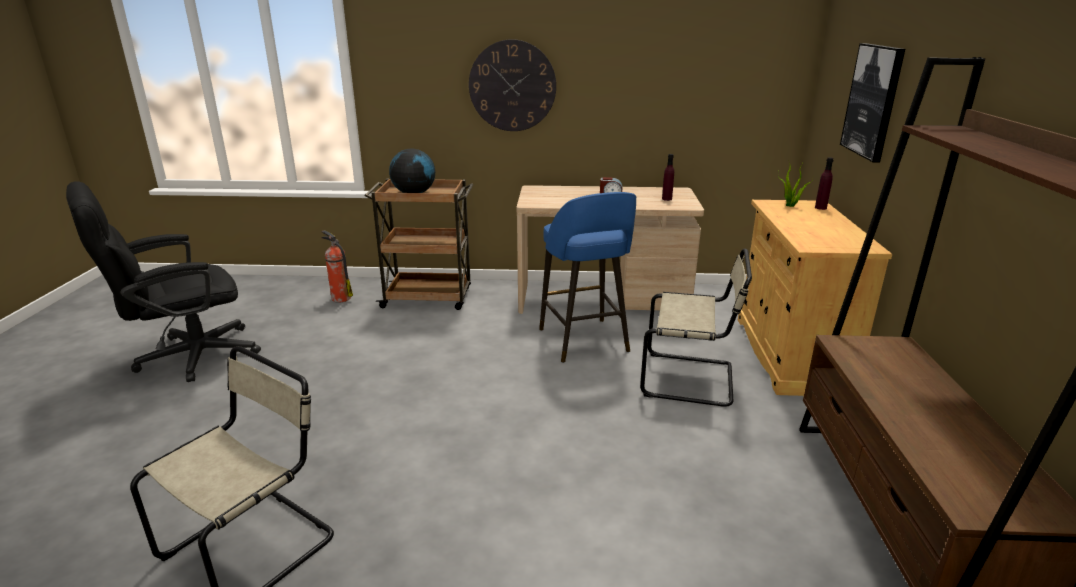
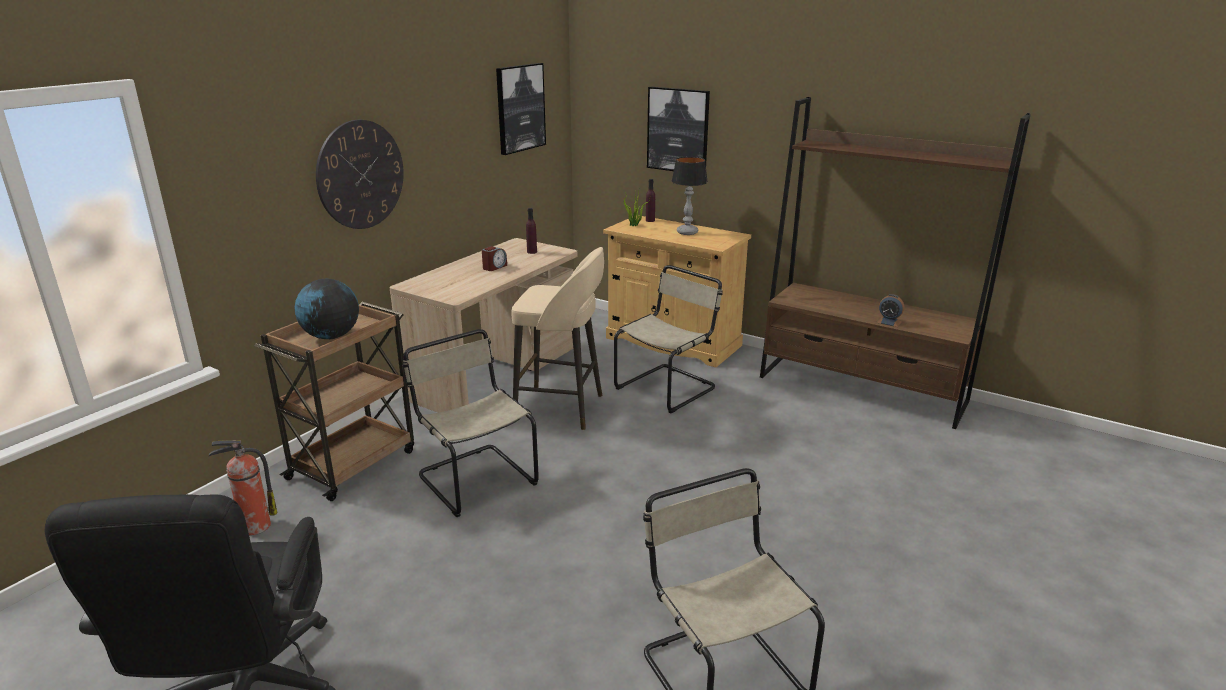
camera: 60 degrees left, 0 degrees up
blue stool [539,192,636,363] -> beige stool [511,247,604,430]
none -> beige chair [403,329,539,517]
none -> picture [496,63,546,155]
none -> table lamp [672,157,708,235]
none -> alarm clock [877,294,905,327]

